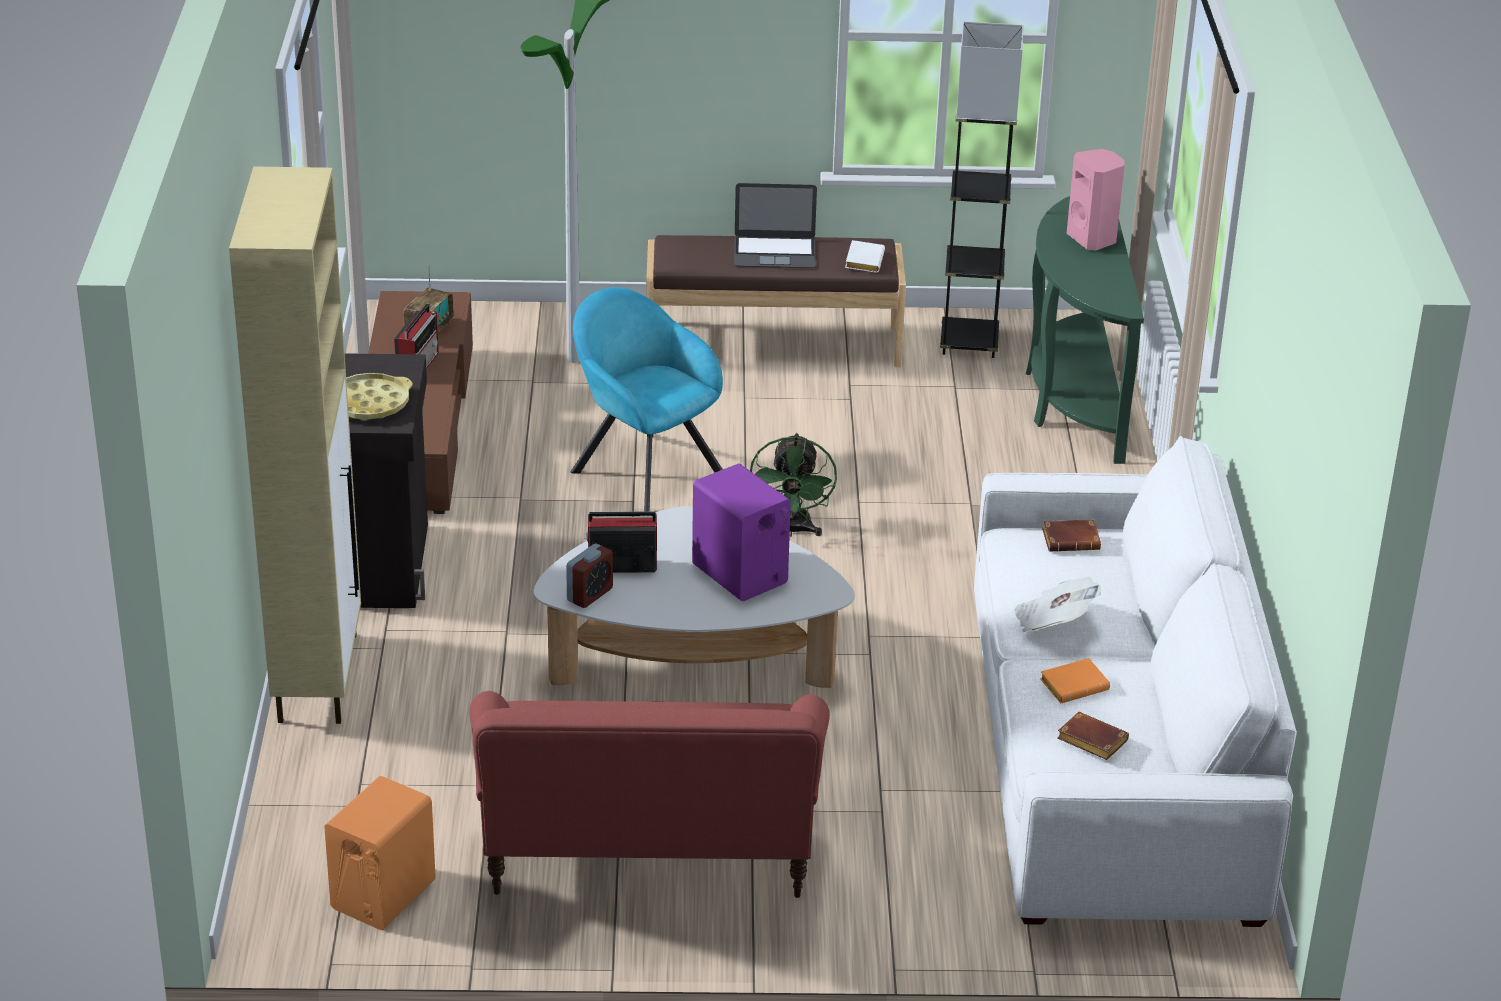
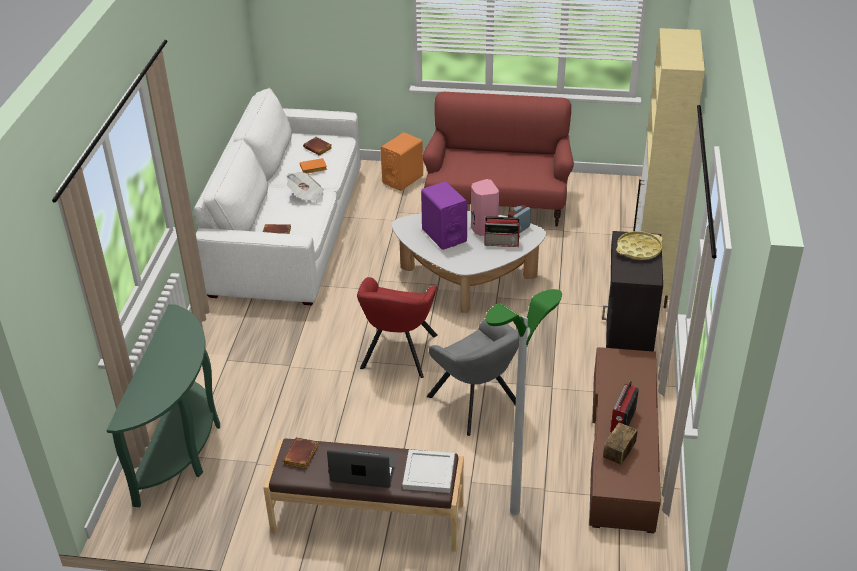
camera: 170 degrees left, 5 degrees up
orange speaker [324,776,436,930] -> orange speaker moved to [380,132,423,191]
turquoise armchair [571,287,723,511] -> grey armchair [427,319,519,436]
green fan [750,433,837,537] -> red armchair [357,277,438,378]
white book [845,240,885,273] -> brown book [283,437,319,469]
grey floor lamp [940,21,1023,358] -> none
pink speaker [1067,149,1125,251] -> pink speaker moved to [471,179,499,236]
none -> white tray [402,450,455,493]

